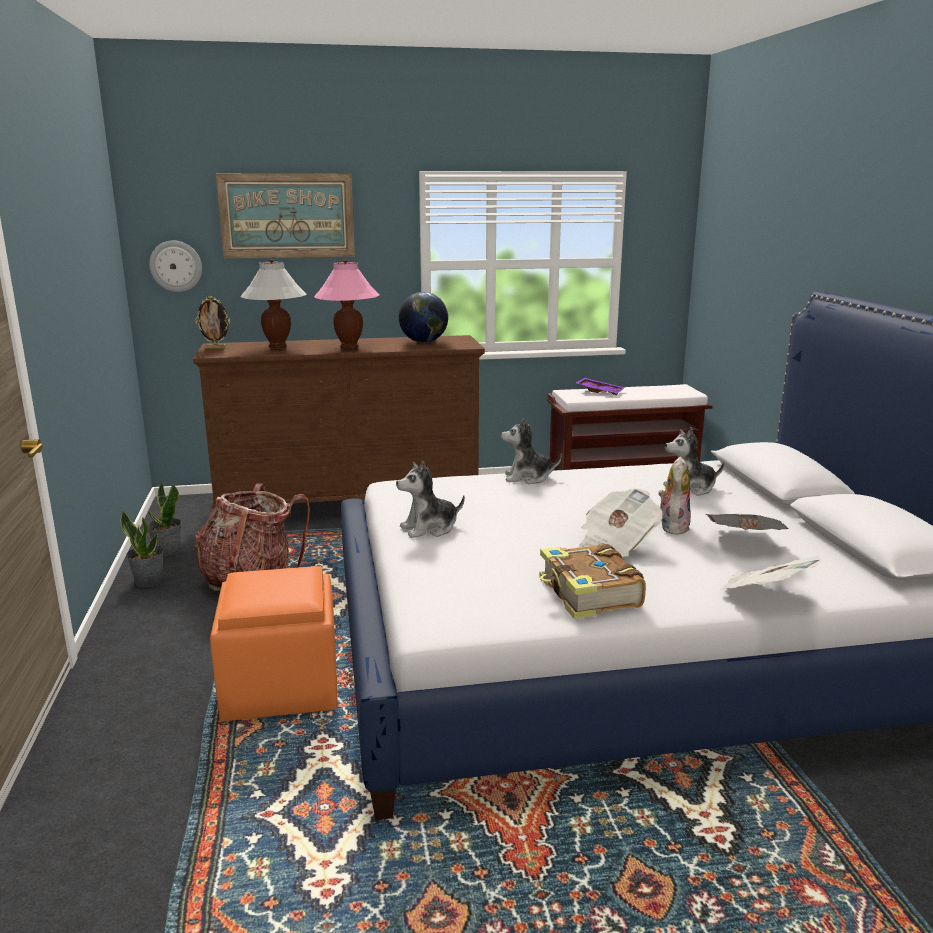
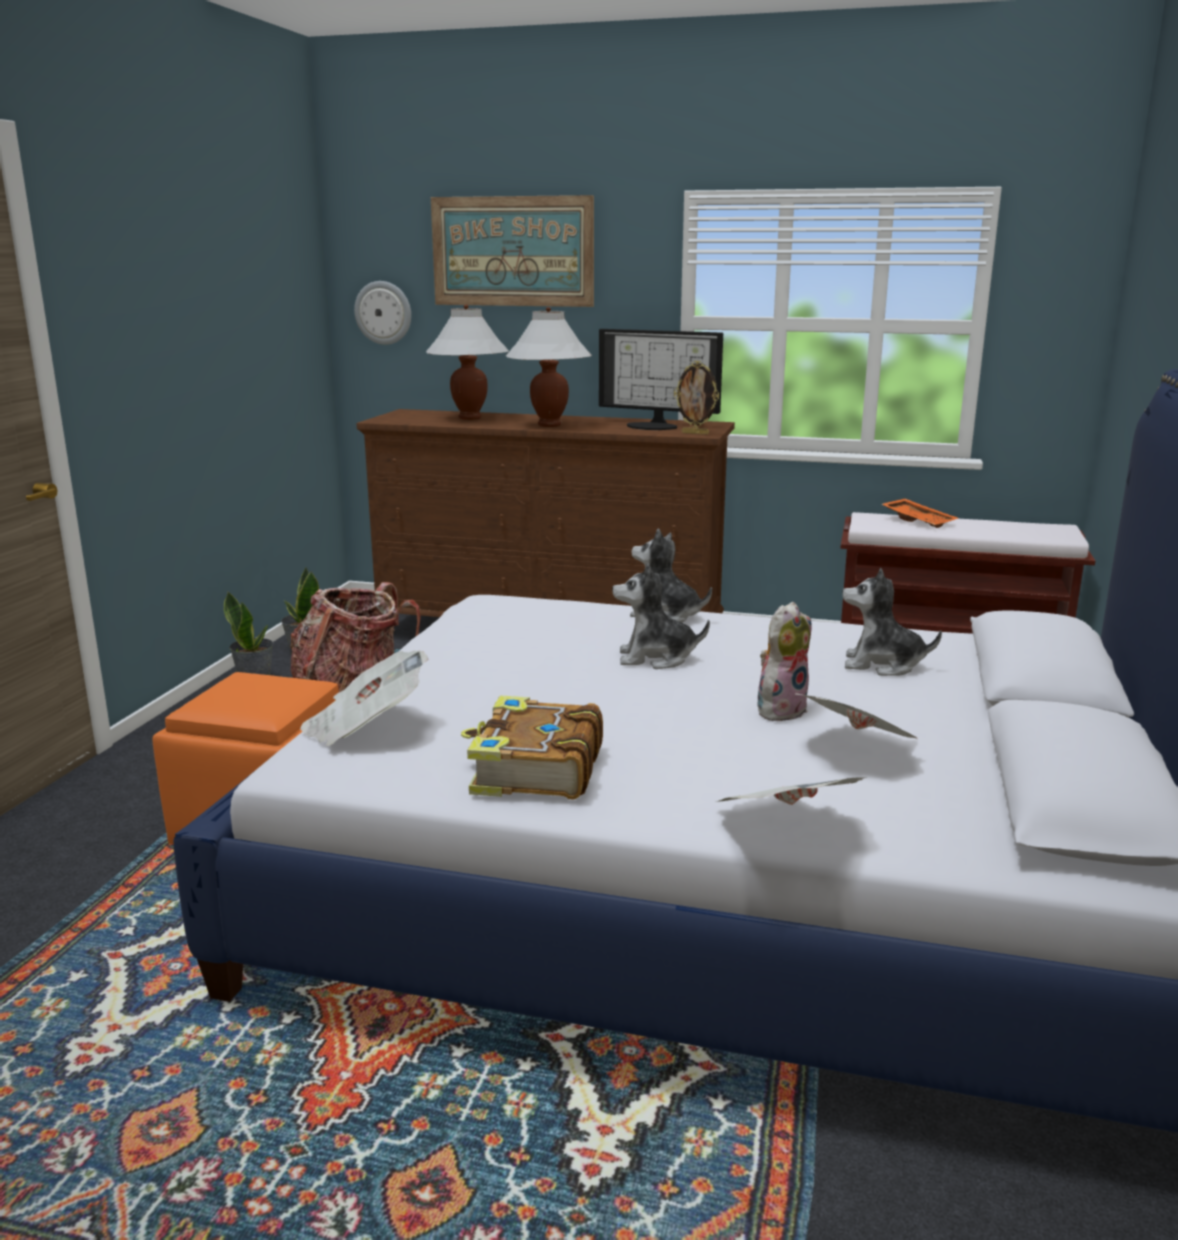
camera: 25 degrees right, 0 degrees up
picture frame [195,296,230,349] -> picture frame moved to [674,361,719,435]
pink table lamp [314,260,379,350] -> white table lamp [506,307,592,427]
plush toy [396,461,465,538] -> plush toy moved to [612,563,710,669]
globe [399,292,448,343] -> monitor [599,329,723,430]
purple tray [576,378,625,395] -> orange tray [882,499,958,528]
newspaper [578,489,662,557] -> newspaper moved to [300,651,428,746]

